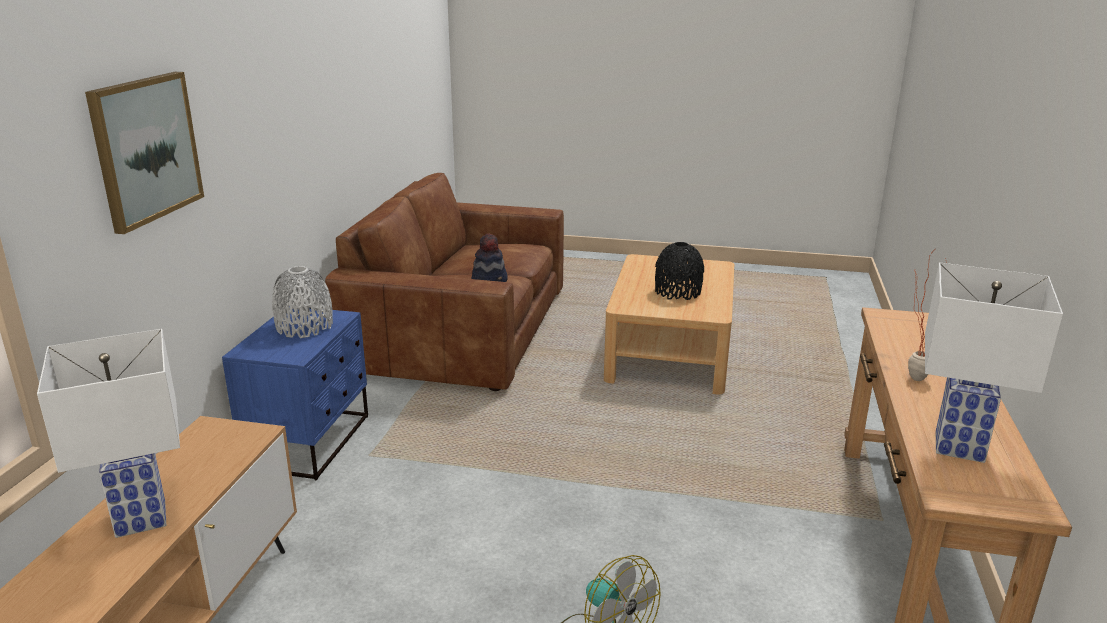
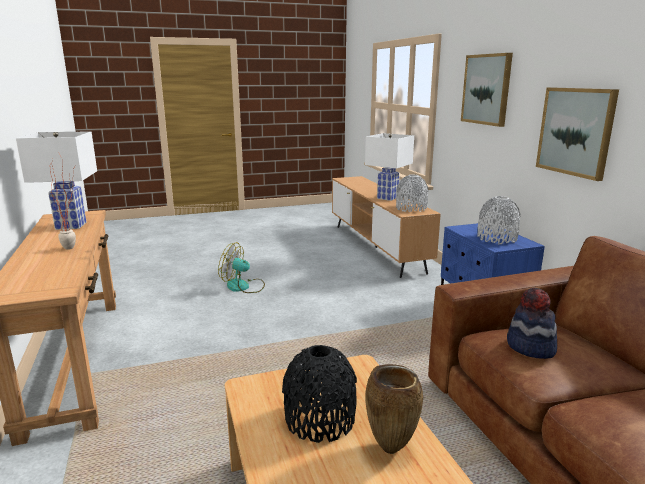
camera: 150 degrees right, 5 degrees down
none -> brown vase [365,364,423,454]
none -> grey vase [396,175,428,212]
none -> picture [536,87,619,181]

